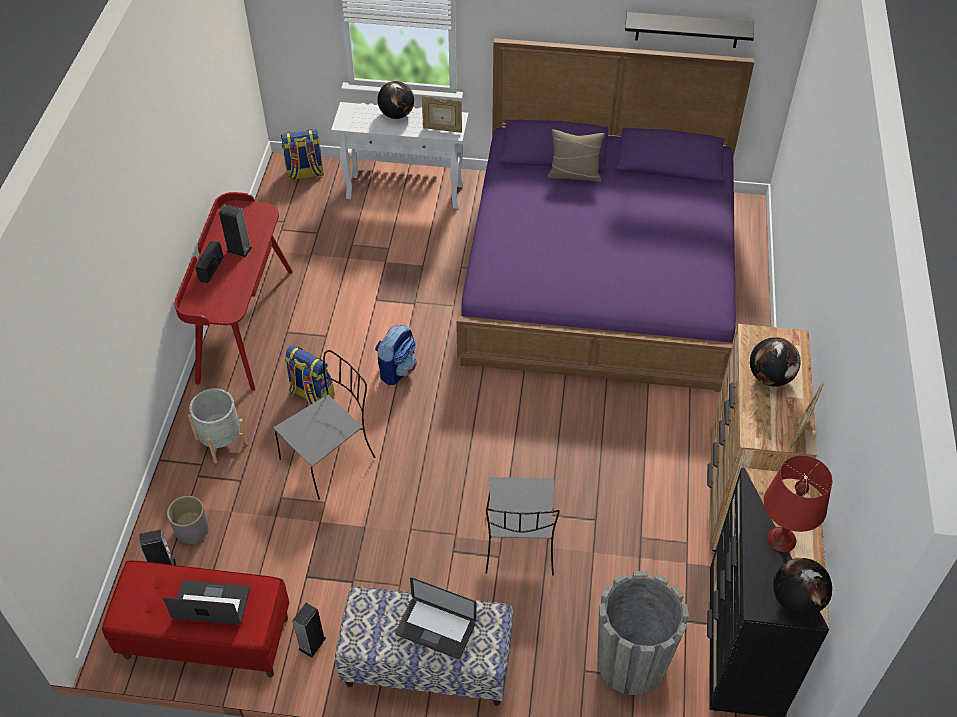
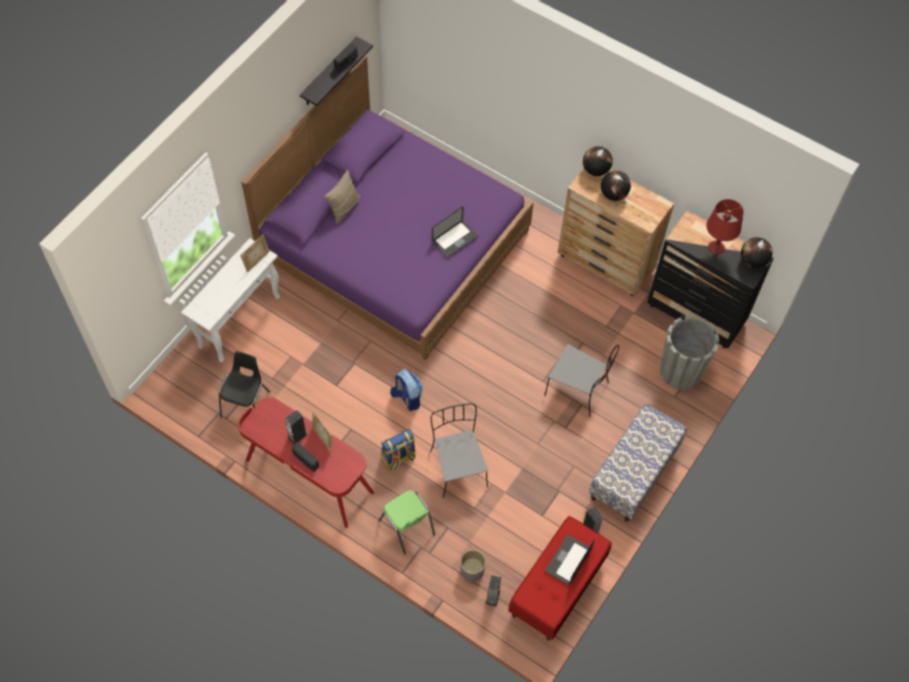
camera: 65 degrees left, 10 degrees up
grey planter [188,388,249,463] -> green chair [379,490,435,555]
backpack [281,129,324,181] -> none
globe [377,81,414,119] -> globe moved to [583,146,613,176]
laptop [395,577,476,659] -> laptop moved to [432,206,478,258]
picture frame [790,383,824,449] -> picture frame moved to [312,411,332,452]
none -> black chair [219,351,270,418]
none -> radio [334,44,358,72]

